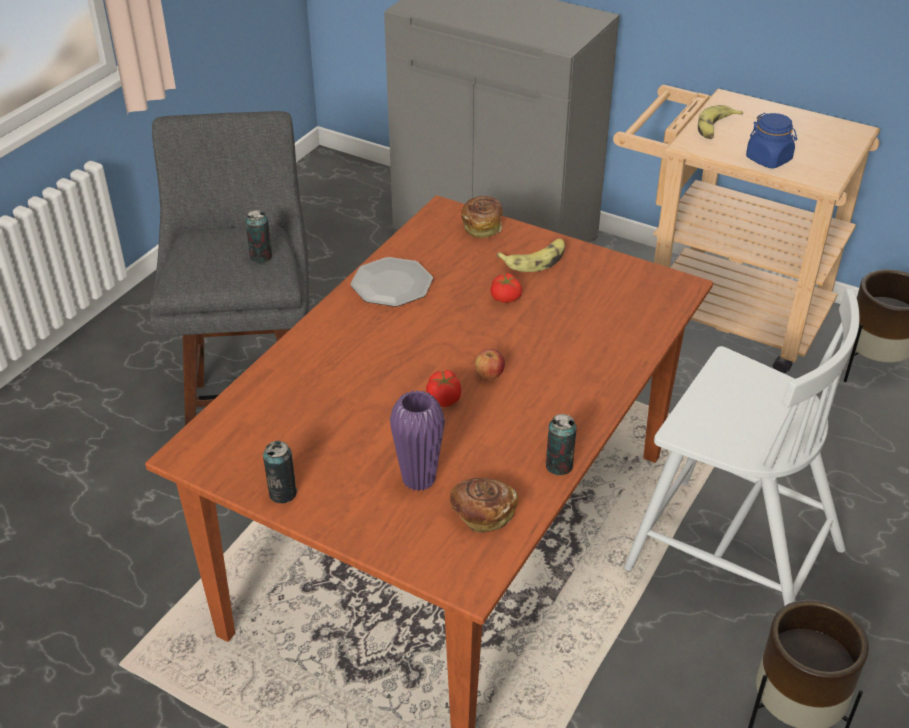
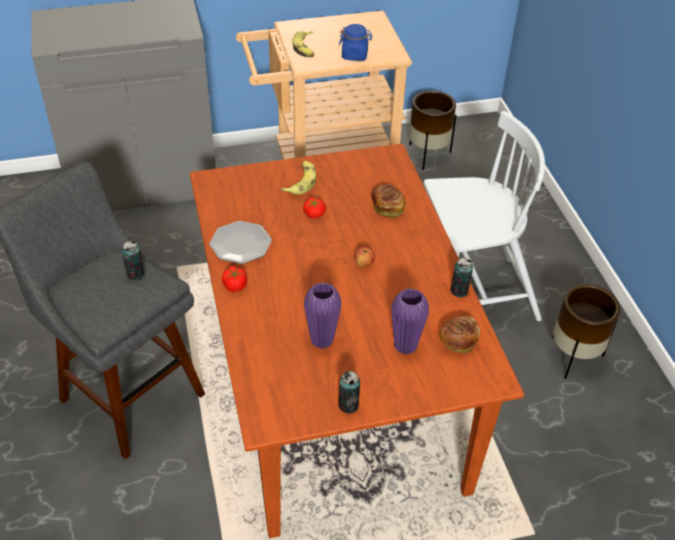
camera: 45 degrees left, 5 degrees up
tomato [426,370,461,407] -> tomato moved to [222,266,247,292]
bread [461,196,503,238] -> bread moved to [371,184,406,218]
none -> purple vase [304,282,342,349]

